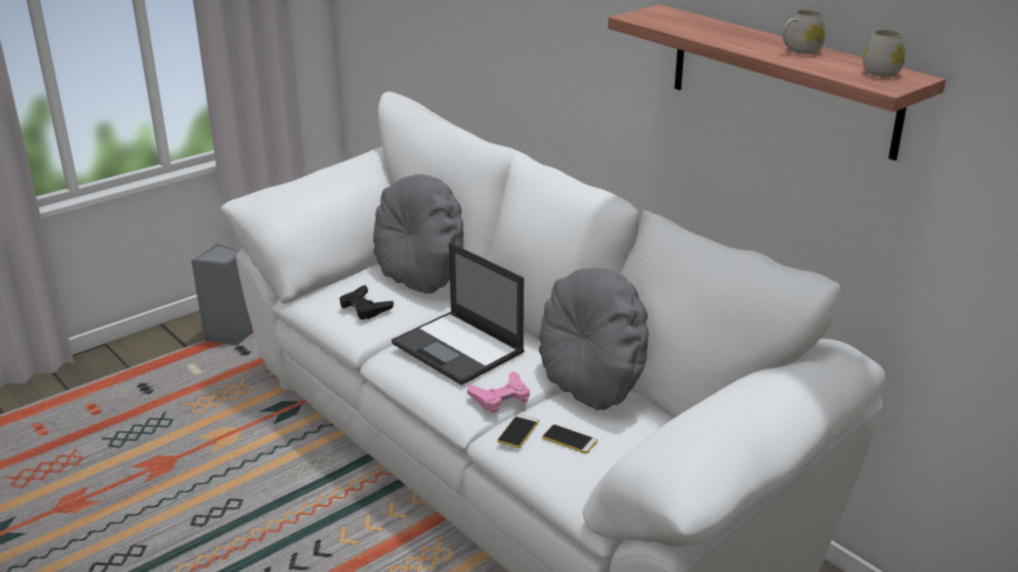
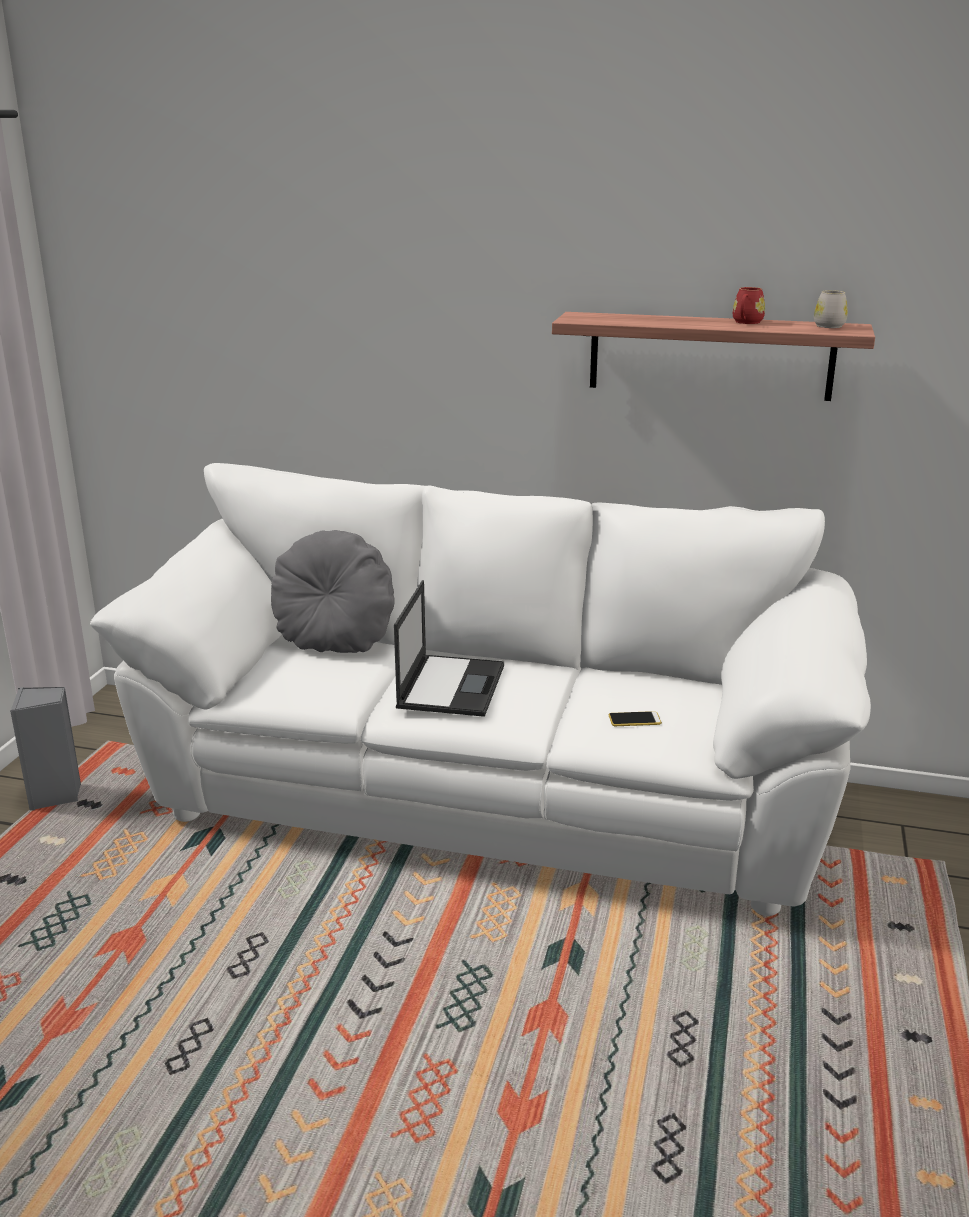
camera: 35 degrees left, 5 degrees down
black game controller [340,285,394,320] -> none
laptop [391,242,524,385] -> laptop turned 90 degrees counterclockwise [394,580,504,717]
pink game controller [467,371,530,413] -> none
phone [497,414,539,448] -> none
grey pillow [539,268,649,410] -> none
white mug [782,9,825,54] -> red mug [733,287,765,324]

